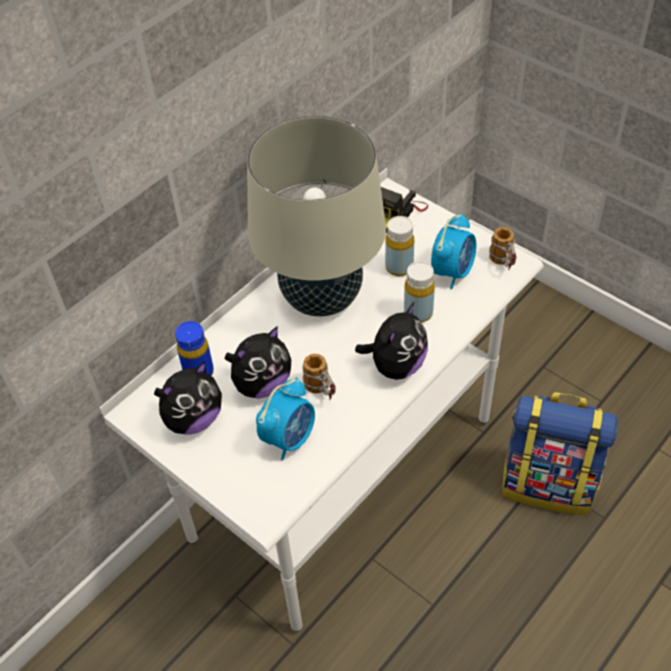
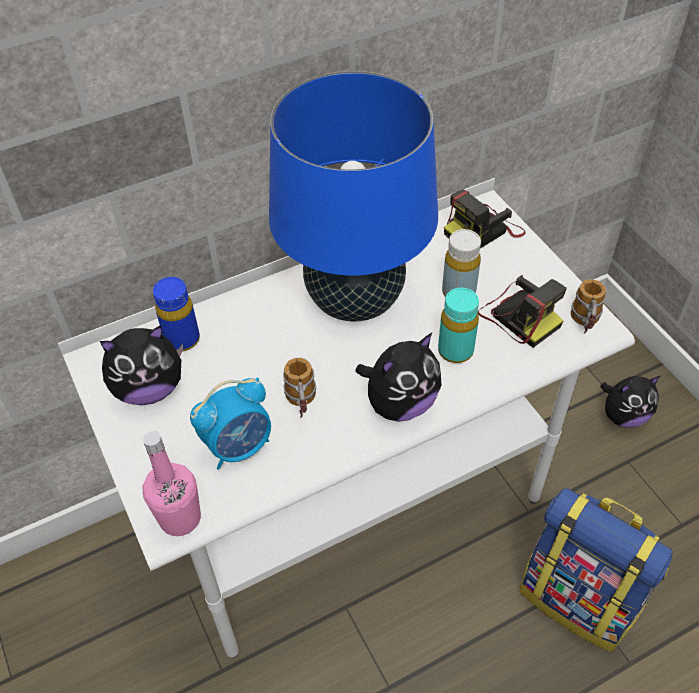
camera: 20 degrees right, 0 degrees up
plush toy [225,326,291,398] -> plush toy moved to [600,376,660,428]
beige table lamp [247,115,386,316] -> blue table lamp [269,71,438,321]
yellow bottle [404,261,435,323] -> turquoise bottle [438,288,479,363]
alarm clock [431,213,476,289] -> camera [478,275,567,348]
none -> pink bottle [142,431,201,536]

